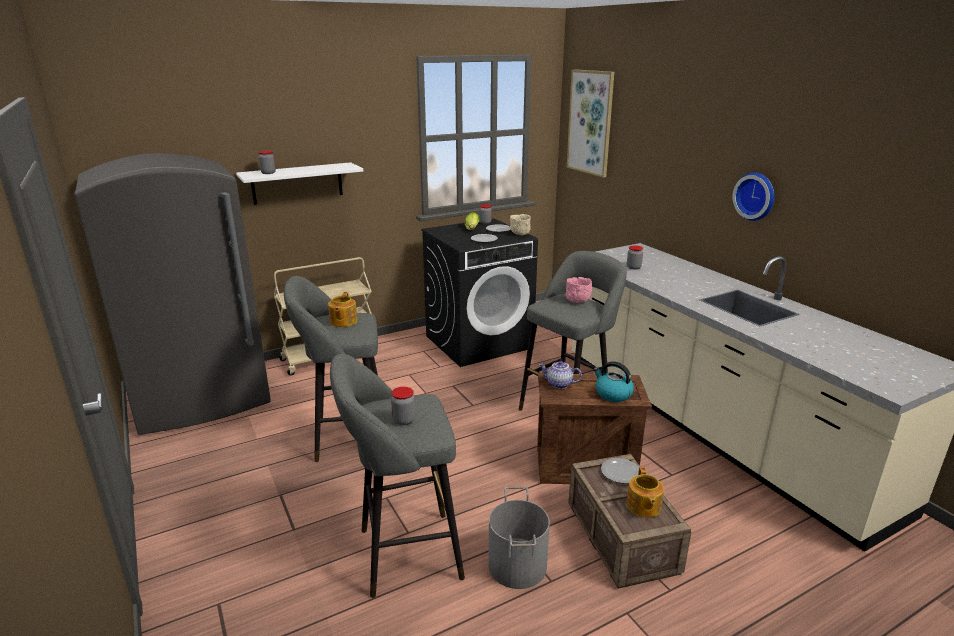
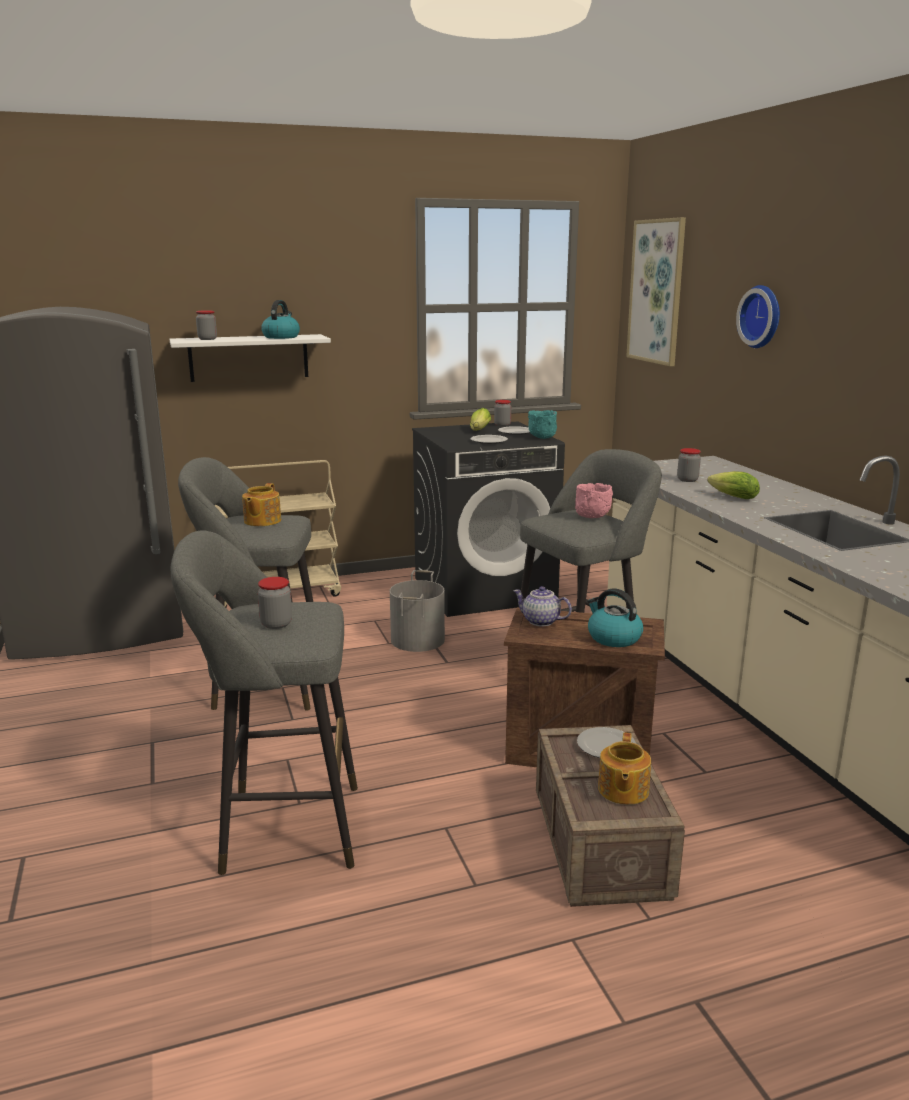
camera: 10 degrees right, 5 degrees down
grey bucket [488,486,550,589] -> grey bucket moved to [390,570,445,652]
beige bowl [510,214,531,236] -> turquoise bowl [528,410,557,439]
wall clock [732,172,775,221] -> wall clock moved to [736,285,780,348]
none -> kettle [261,300,300,339]
none -> lettuce [708,471,760,499]

